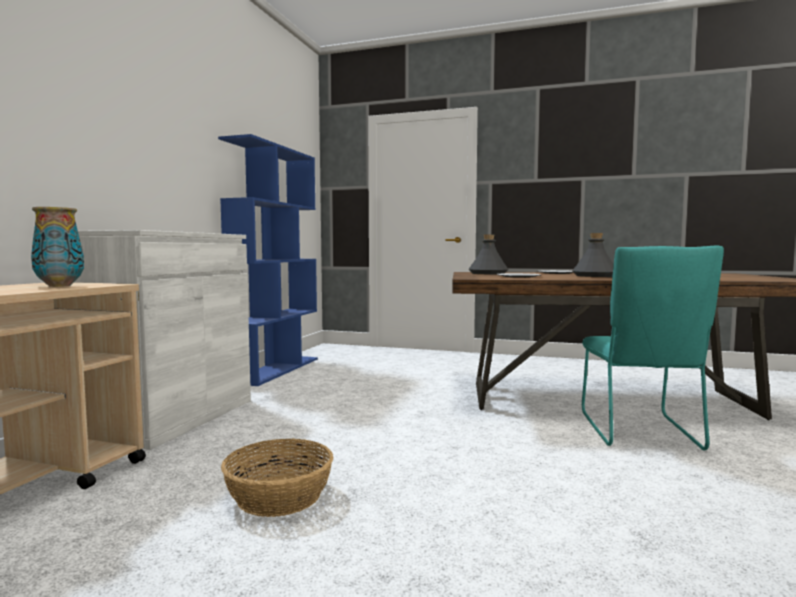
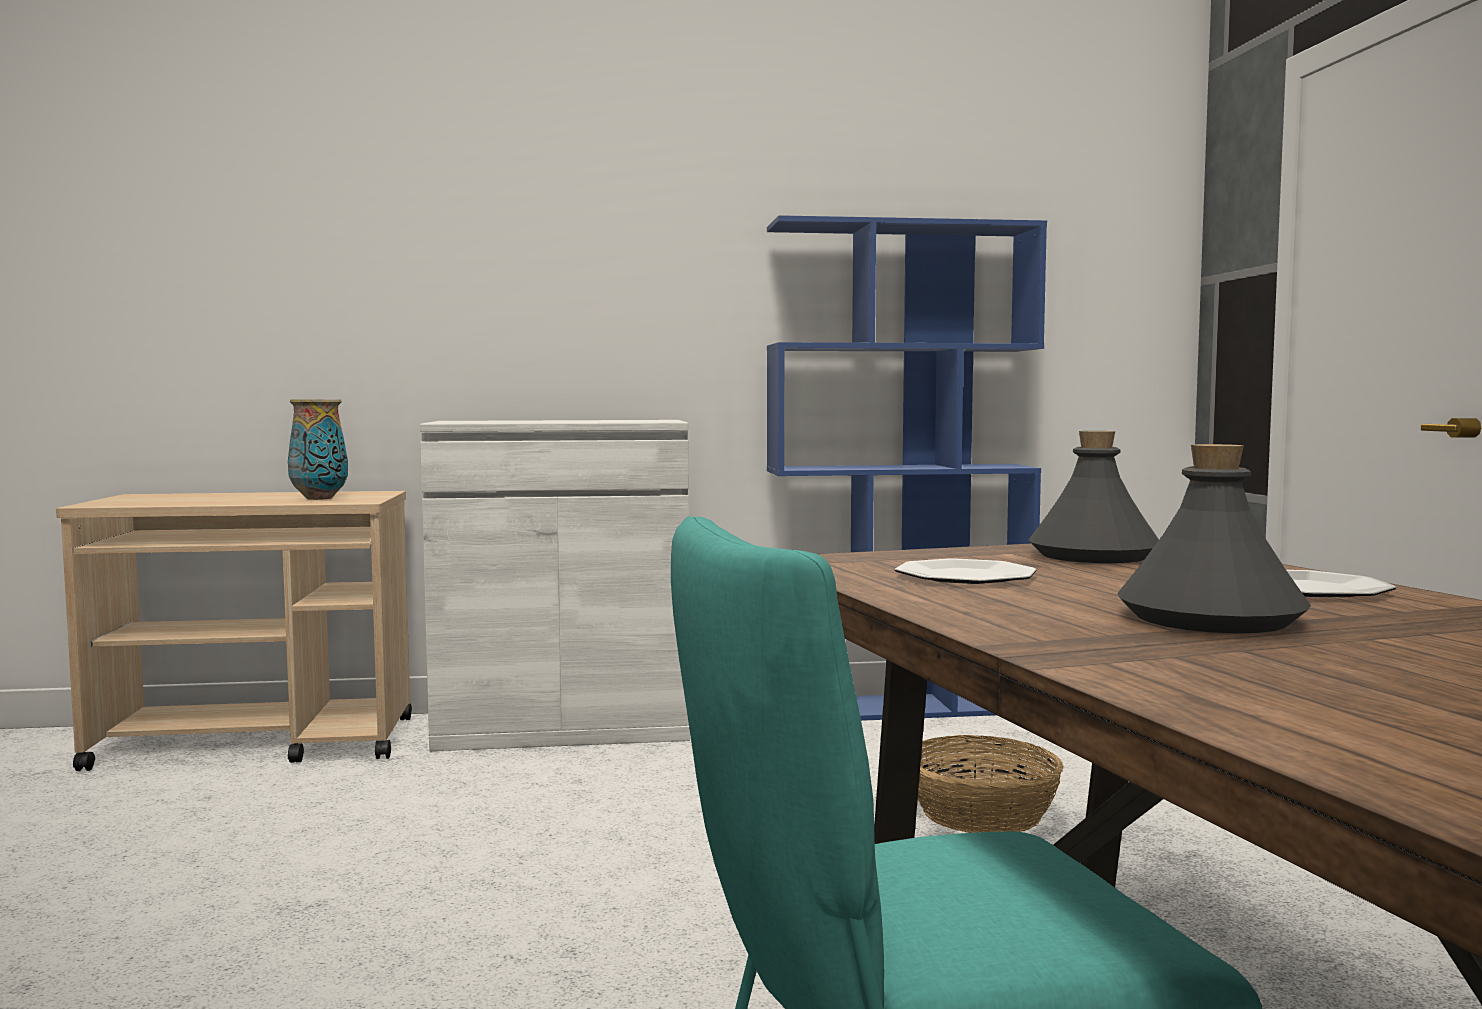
camera: 65 degrees right, 0 degrees up
basket [221,439,333,517] -> basket moved to [918,735,1063,833]

